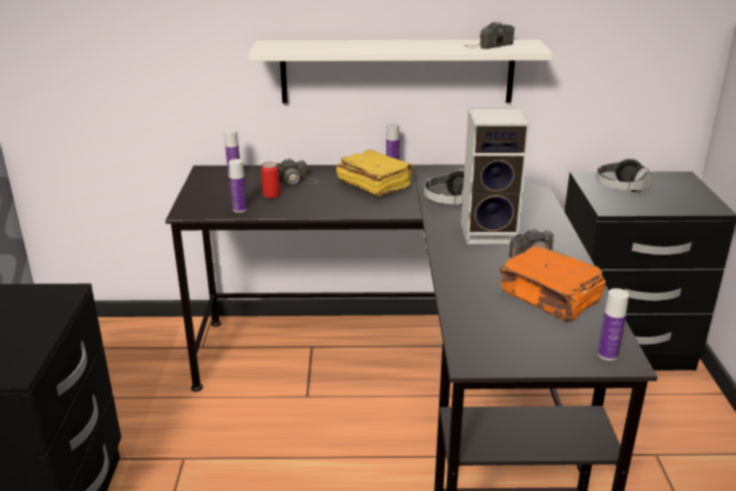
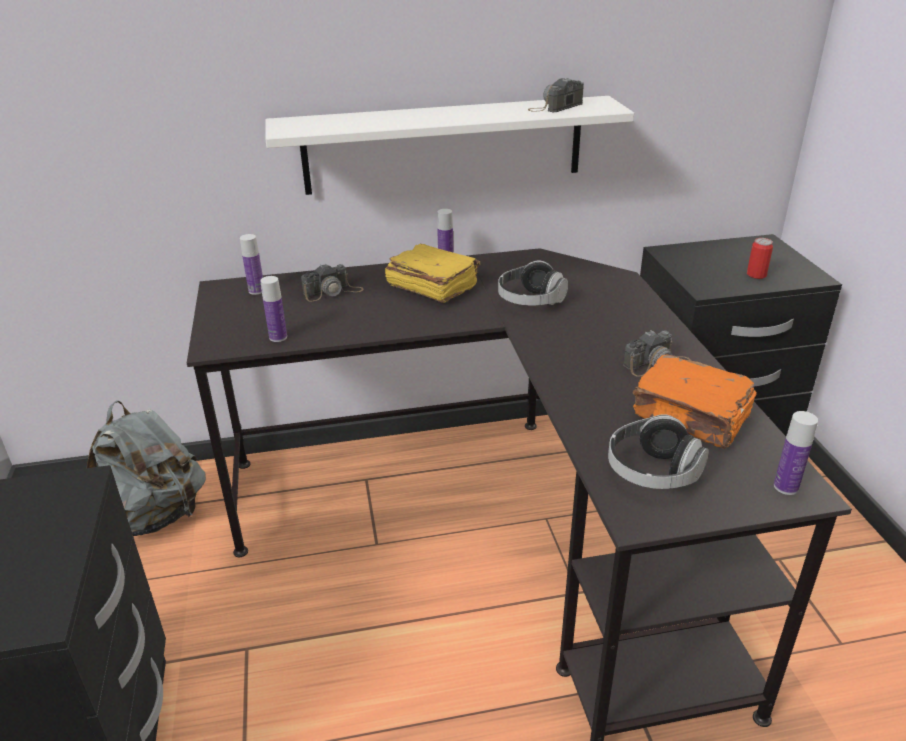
camera: 10 degrees left, 5 degrees up
can [261,162,280,198] -> can moved to [747,238,773,279]
speaker [461,109,530,244] -> none
headphones [596,158,653,193] -> headphones moved to [608,414,709,489]
none -> grey backpack [86,401,206,536]

